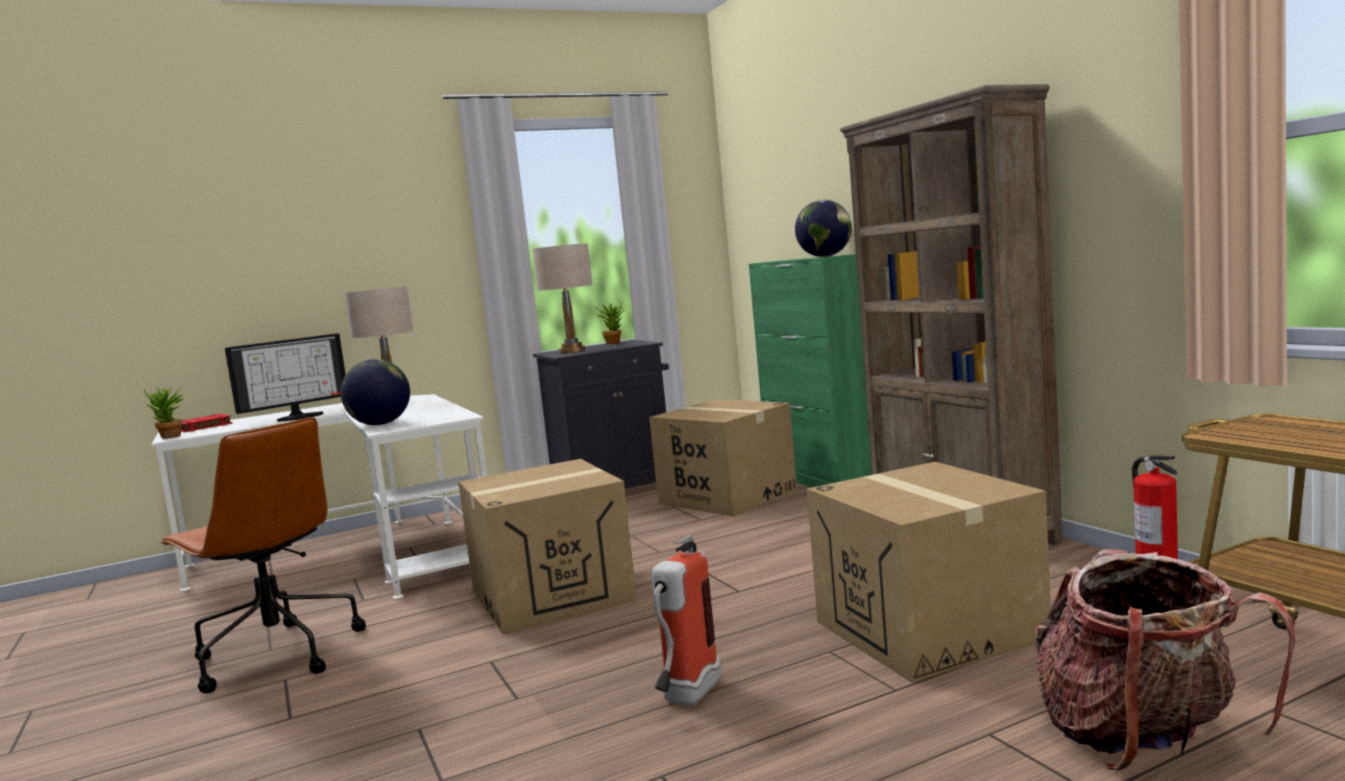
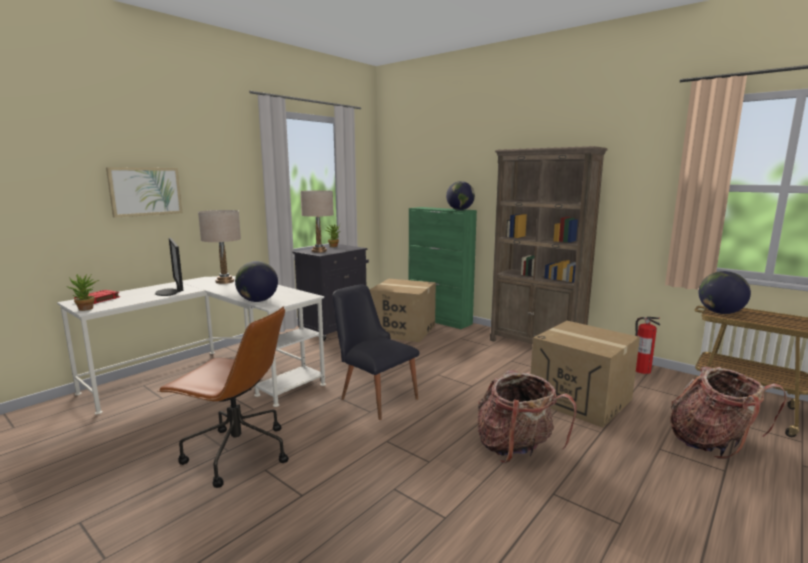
camera: 25 degrees left, 5 degrees up
monitor [225,333,346,421] -> monitor turned 120 degrees clockwise [155,238,184,296]
cardboard box [458,459,637,635] -> black chair [332,285,419,420]
fire extinguisher [652,535,722,706] -> backpack [477,370,577,463]
none -> picture [106,167,182,218]
none -> globe [698,271,751,314]

